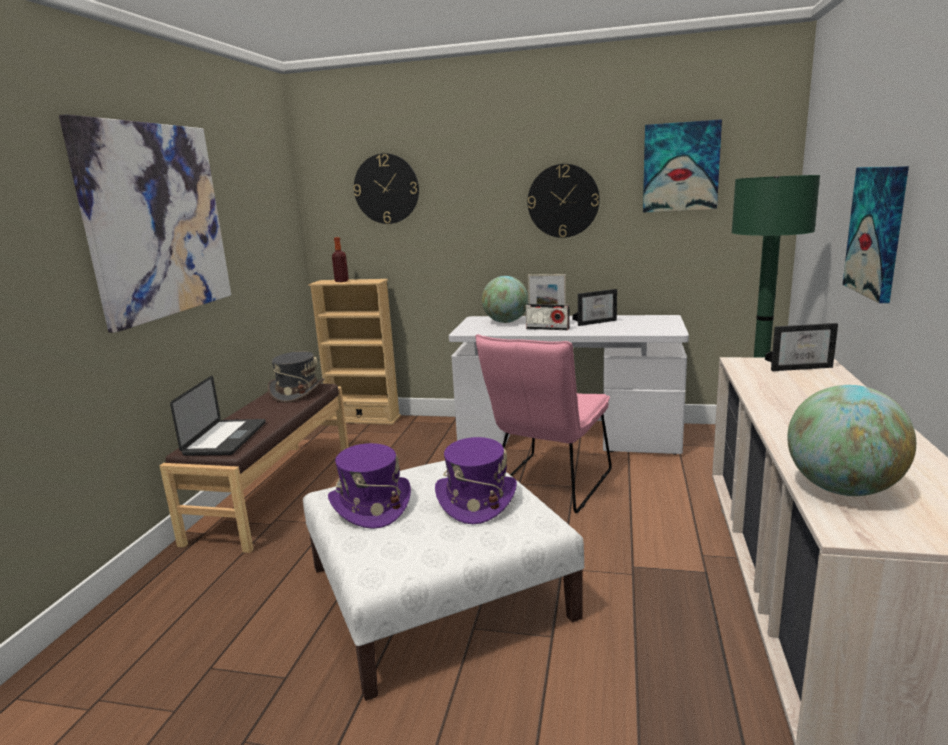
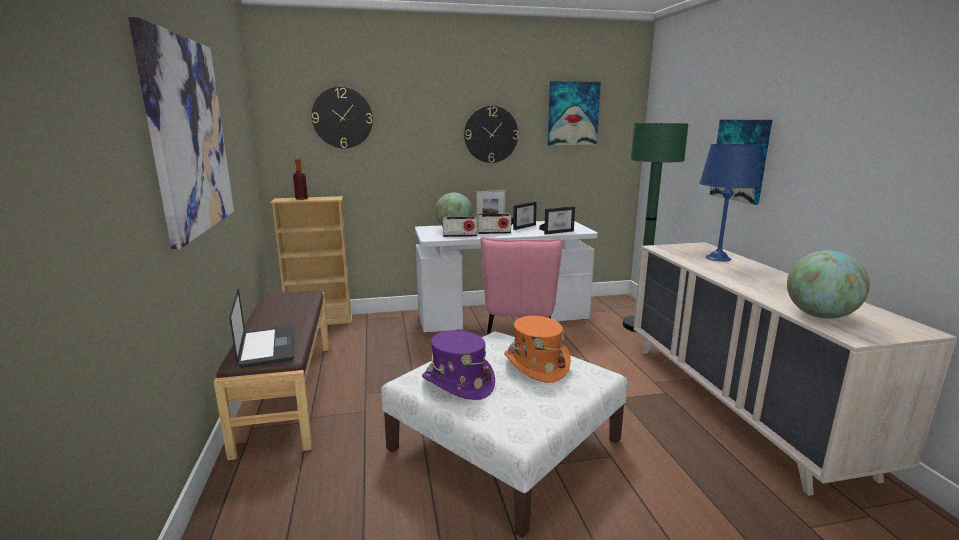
camera: 25 degrees left, 0 degrees up
grey hat [268,351,325,403] -> none
purple hat [435,437,517,524] -> orange hat [504,316,571,383]
picture frame [765,323,838,371] -> picture frame moved to [539,206,575,235]
none -> radio [443,216,477,237]
none -> blue table lamp [700,144,760,262]

